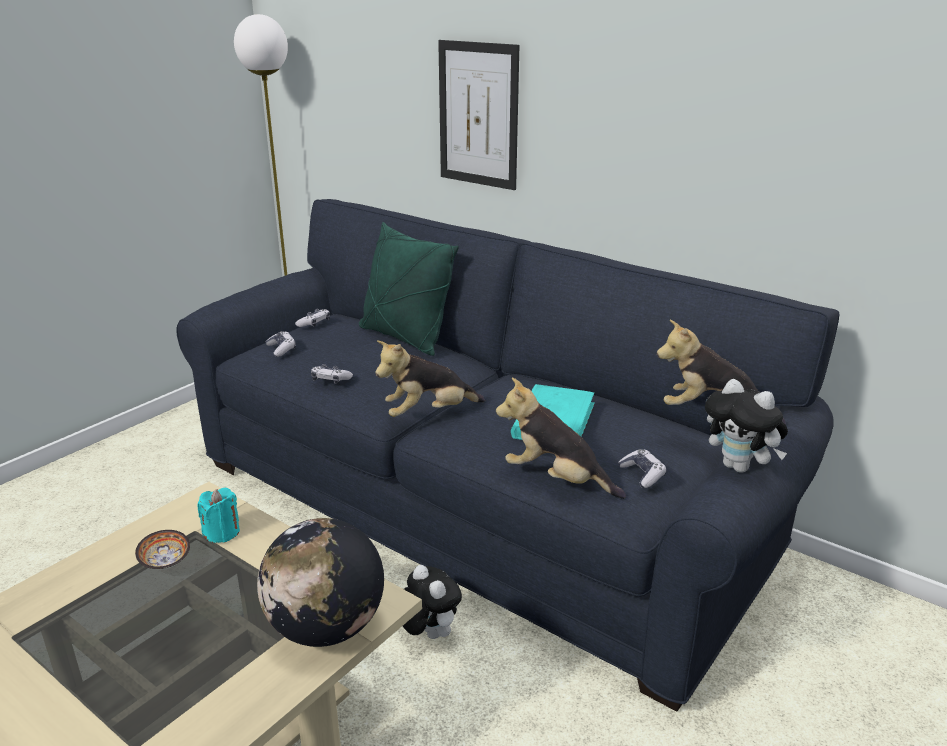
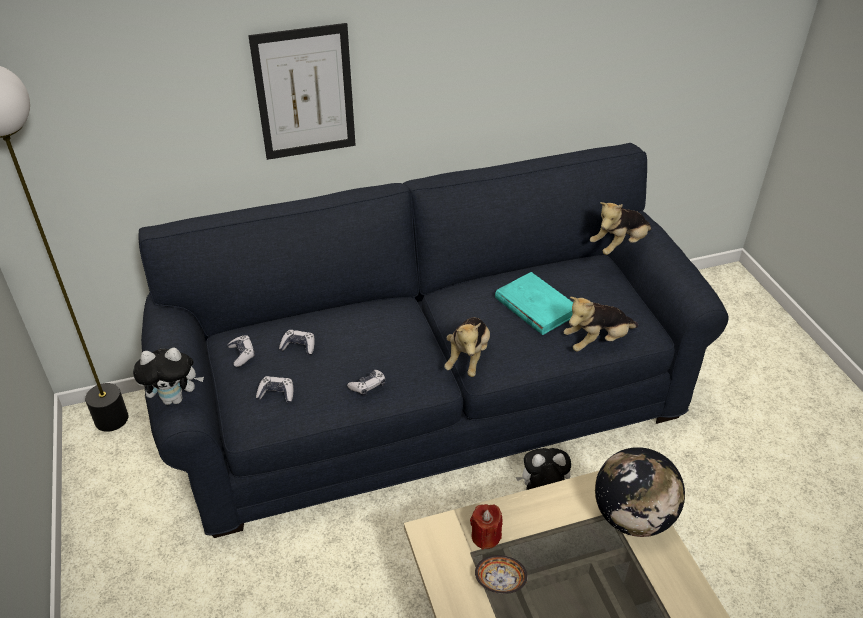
camera: 55 degrees left, 15 degrees up
turquoise candle [197,488,240,543] -> red candle [470,504,503,550]
green pillow [359,222,459,356] -> none
game controller [618,449,666,488] -> game controller moved to [279,330,315,355]
plush toy [705,379,788,473] -> plush toy moved to [133,348,204,405]

